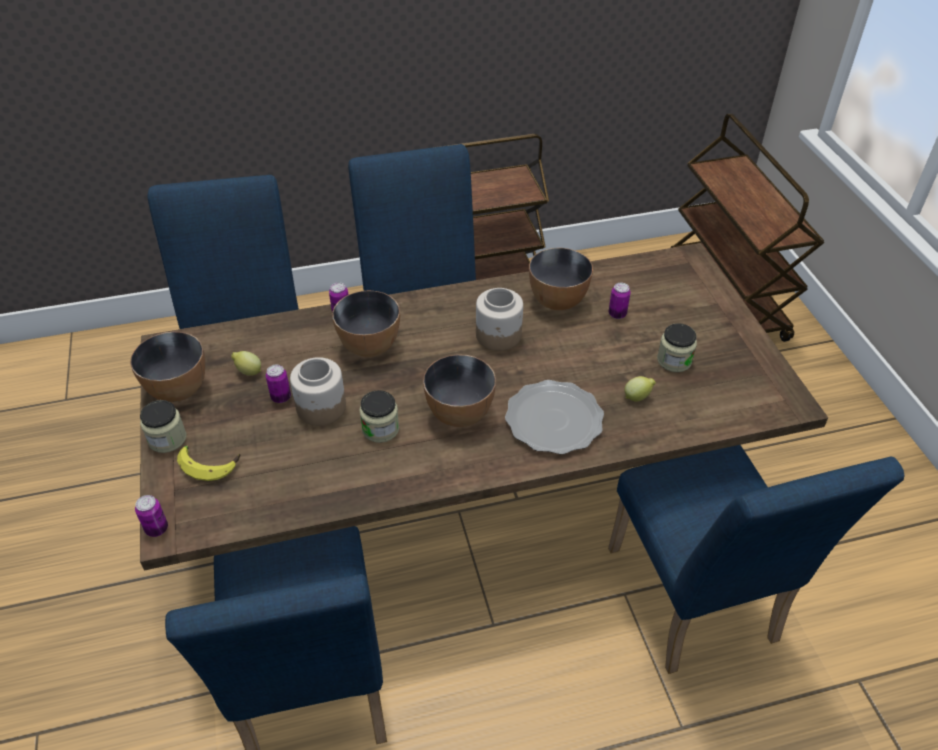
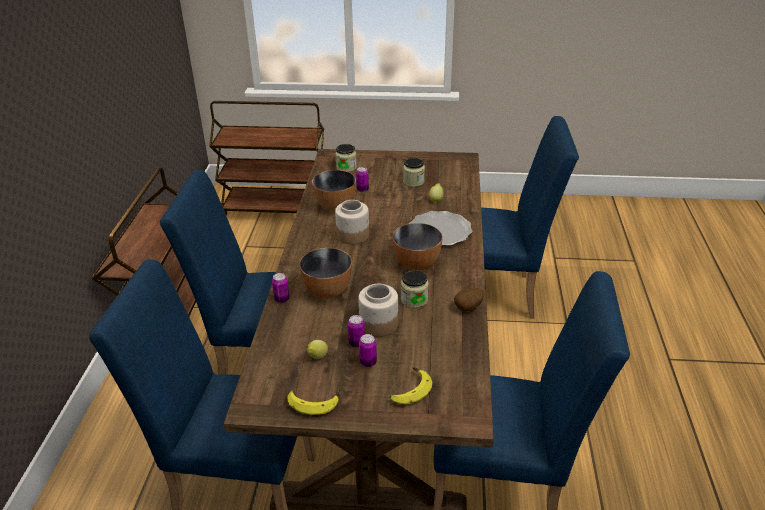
camera: 70 degrees left, 10 degrees down
bowl [130,331,205,402] -> banana [287,390,339,415]
can [135,495,168,537] -> can moved to [359,334,377,367]
jar [140,400,186,453] -> jar moved to [335,144,357,172]
none -> potato [454,288,484,311]

